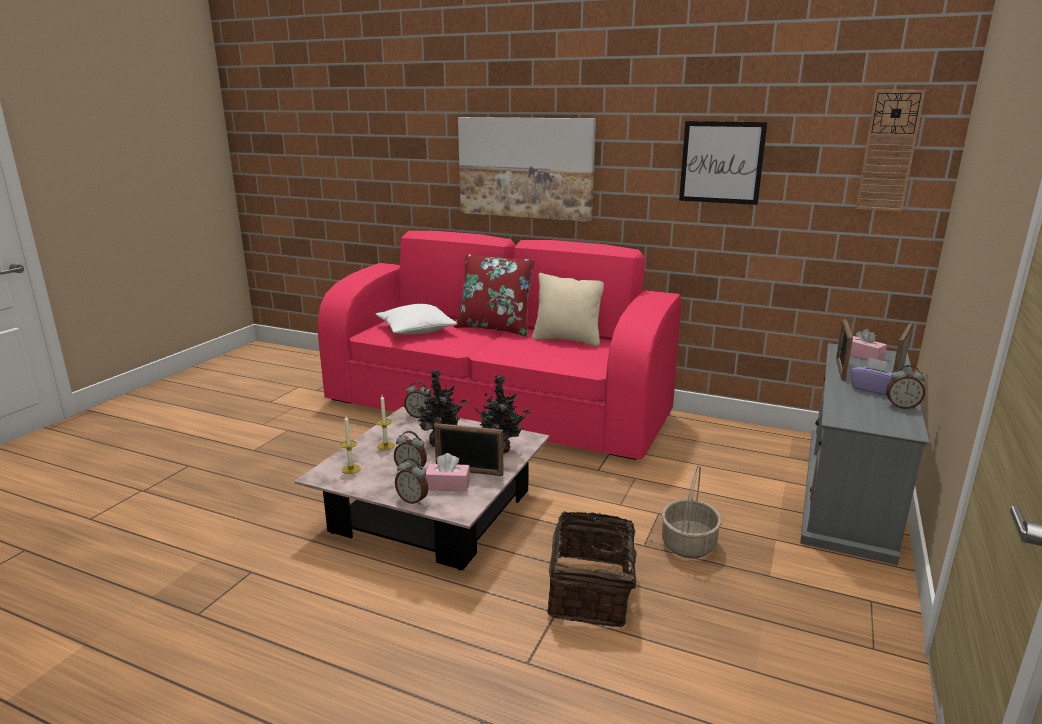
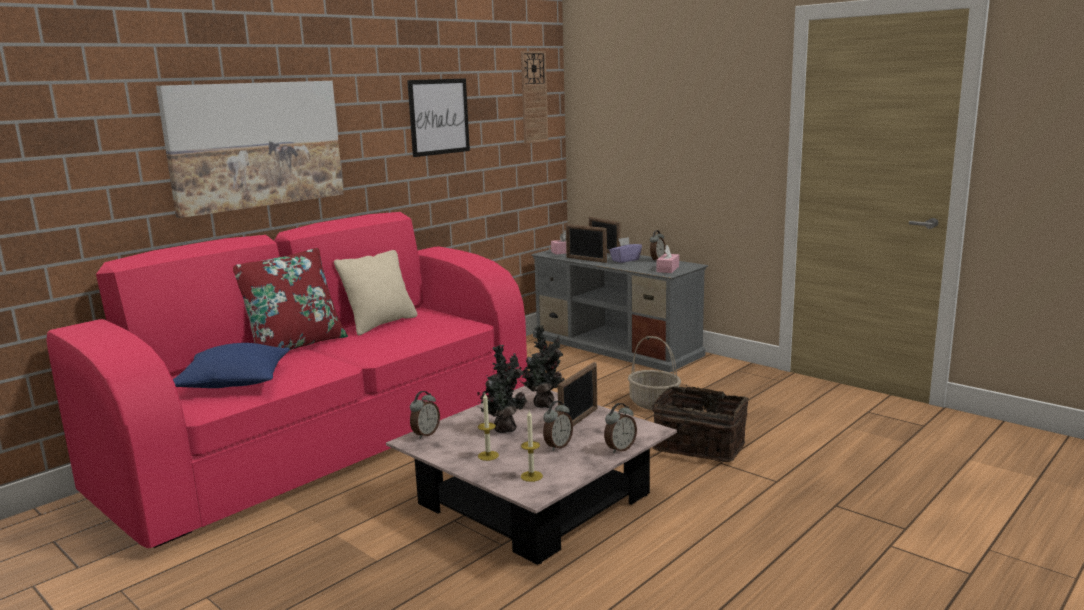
camera: 70 degrees left, 5 degrees down
white pillow [376,304,457,334] -> blue pillow [173,343,290,388]
pink tissue box [425,453,470,492] -> pink tissue box moved to [657,245,679,273]

